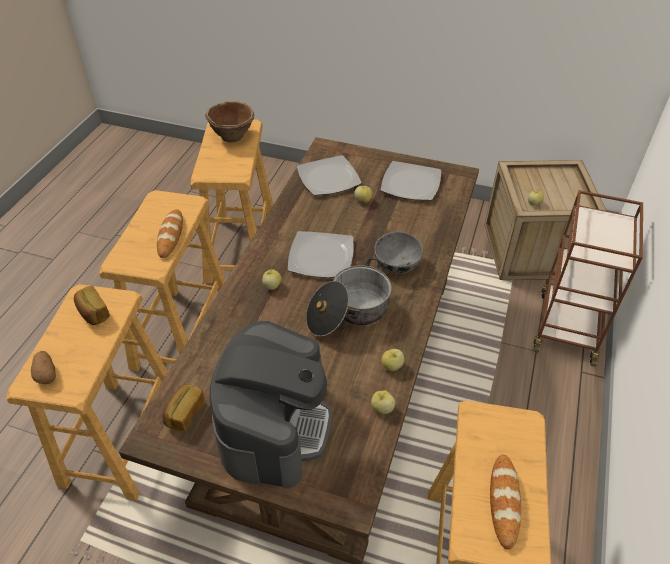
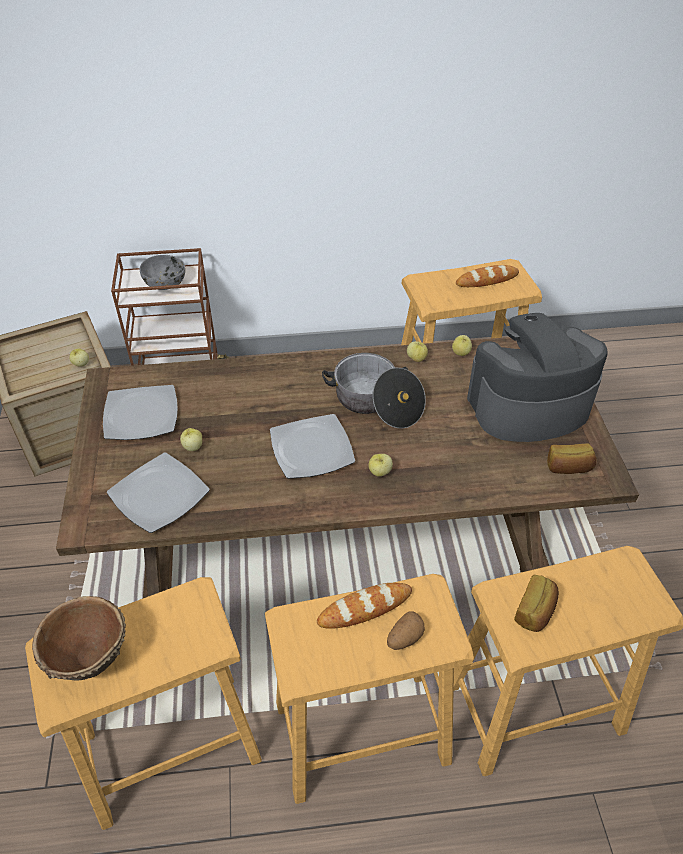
camera: 115 degrees left, 0 degrees up
potato [31,351,56,384] -> potato moved to [387,611,425,650]
grey bowl [374,232,423,274] -> grey bowl moved to [140,255,185,290]

